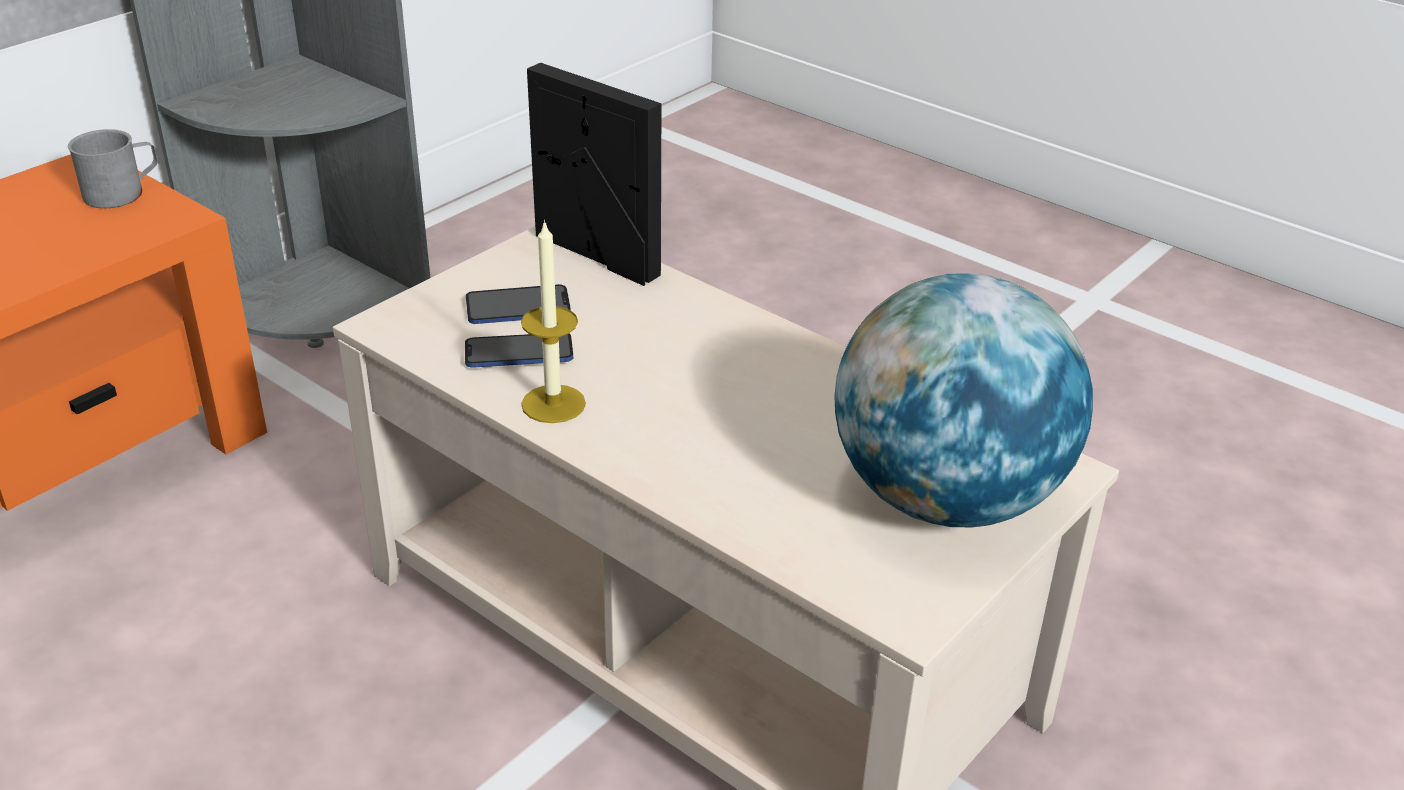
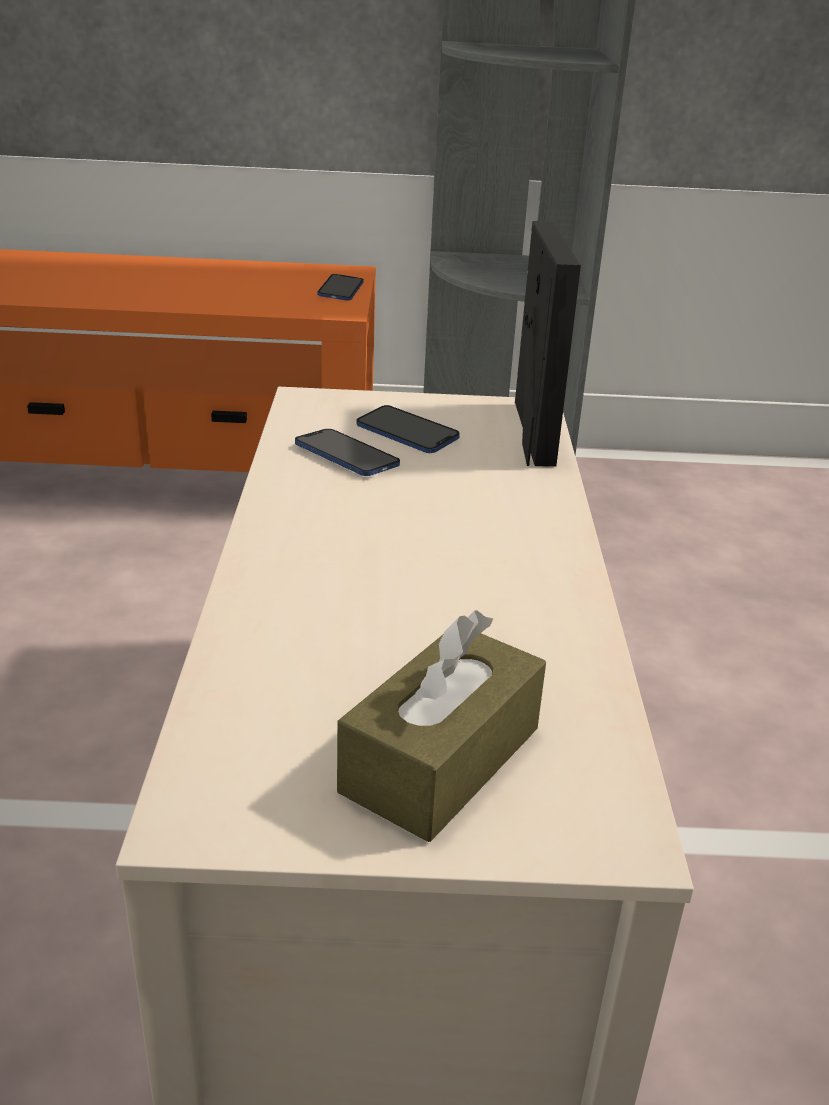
camera: 50 degrees right, 5 degrees down
grey mug [68,129,158,208] -> phone [317,274,364,301]
candle [521,220,586,423] -> none
globe [835,273,1093,527] -> brown tissue box [337,610,546,842]

